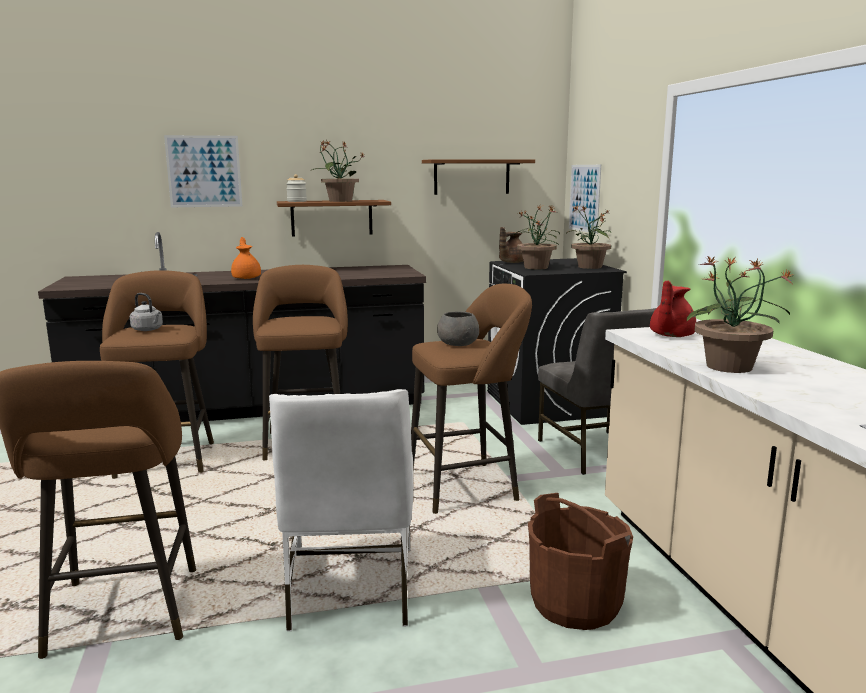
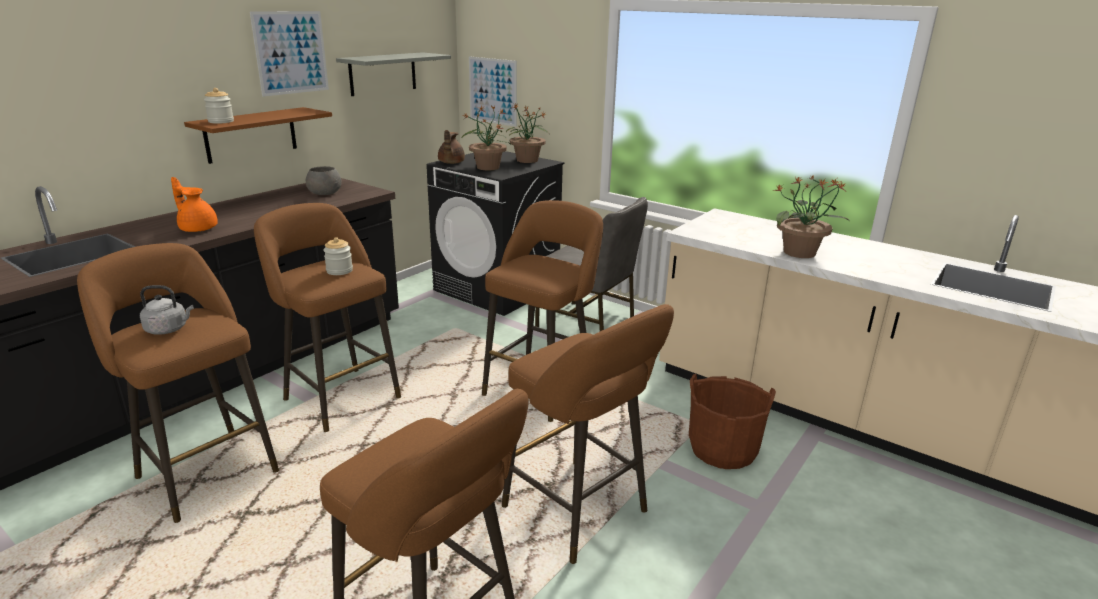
camera: 40 degrees left, 10 degrees up
picture [164,135,242,207] -> picture moved to [250,11,329,97]
white chair [269,389,413,631] -> brown stool [502,304,674,564]
potted plant [312,141,365,202] -> none
brown shelf [422,159,535,195] -> grey shelf [336,52,451,96]
grey bowl [437,311,479,346] -> grey bowl moved to [306,166,342,195]
red teapot [650,281,696,337] -> none
none -> jar [323,237,353,275]

